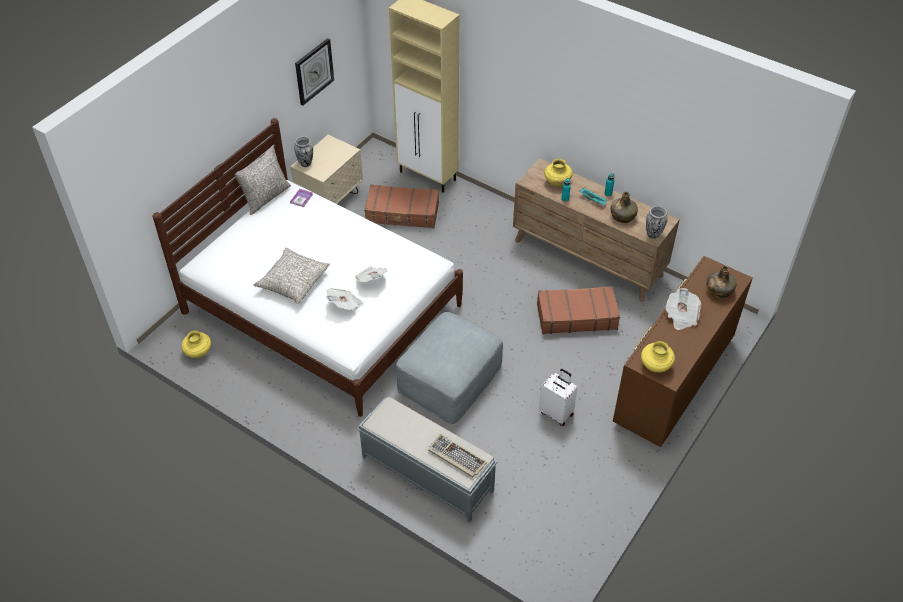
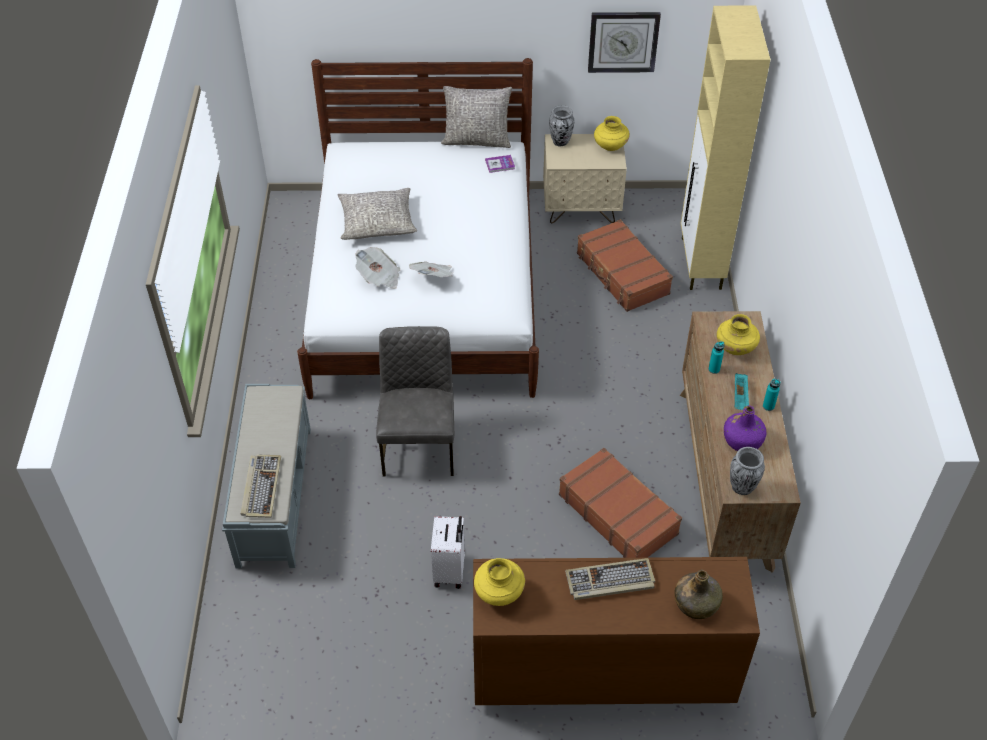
camera: 55 degrees right, 0 degrees up
yellow vase [182,331,211,358] -> yellow vase moved to [594,116,630,151]
grey ottoman [396,312,503,424] -> grey chair [376,326,454,477]
green bottle [611,192,638,223] -> purple bottle [724,406,766,451]
newspaper [665,288,701,330] -> keyboard [565,558,655,600]

